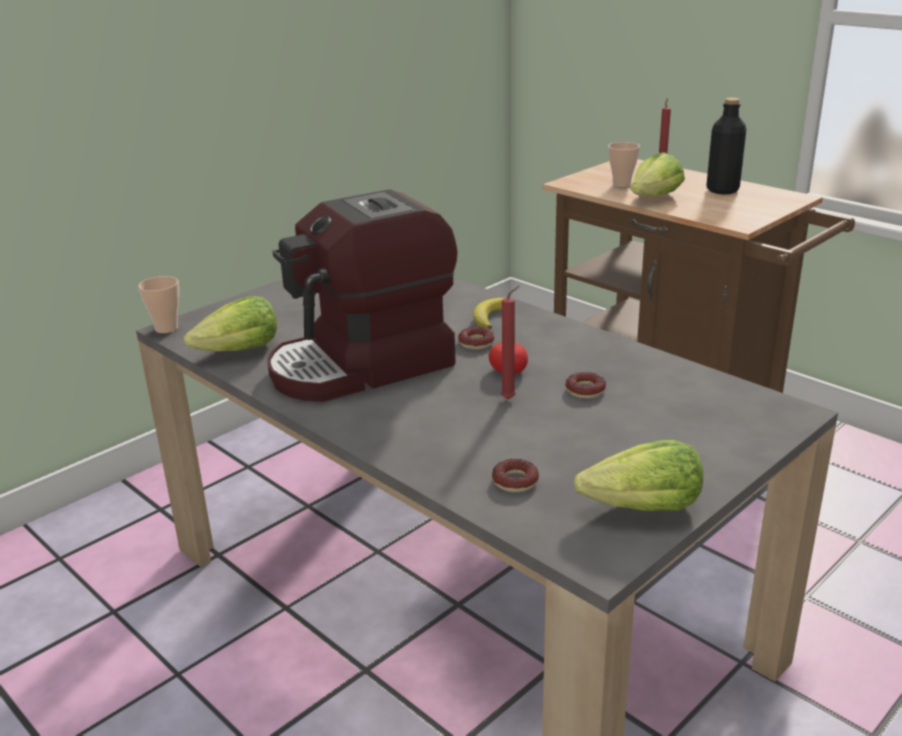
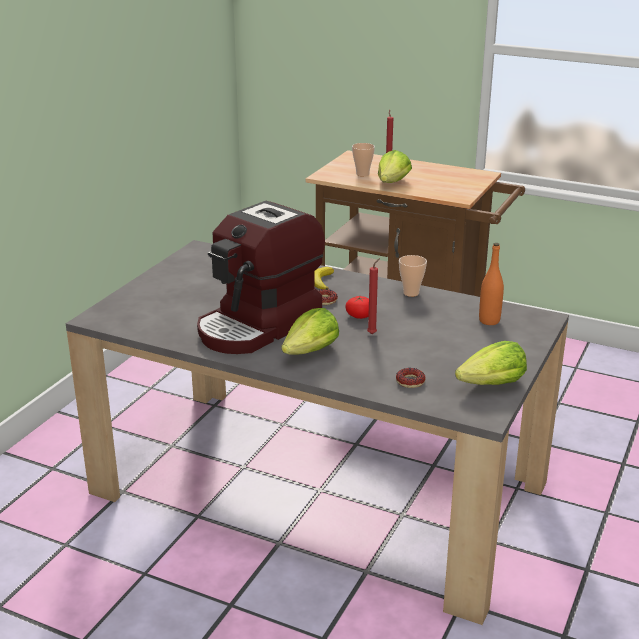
camera: 20 degrees left, 0 degrees up
cup [138,276,179,333] -> cup moved to [399,255,427,297]
lettuce [184,296,277,351] -> lettuce moved to [282,308,339,355]
donut [565,372,606,399] -> none
black bottle [706,98,746,194] -> none
none -> orange bottle [479,243,504,325]

